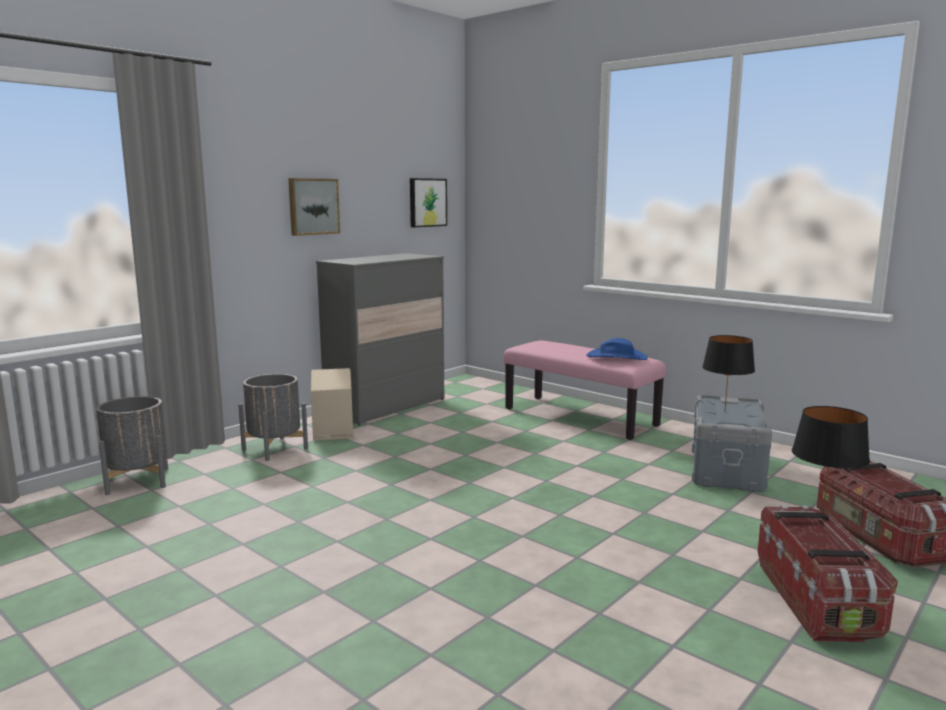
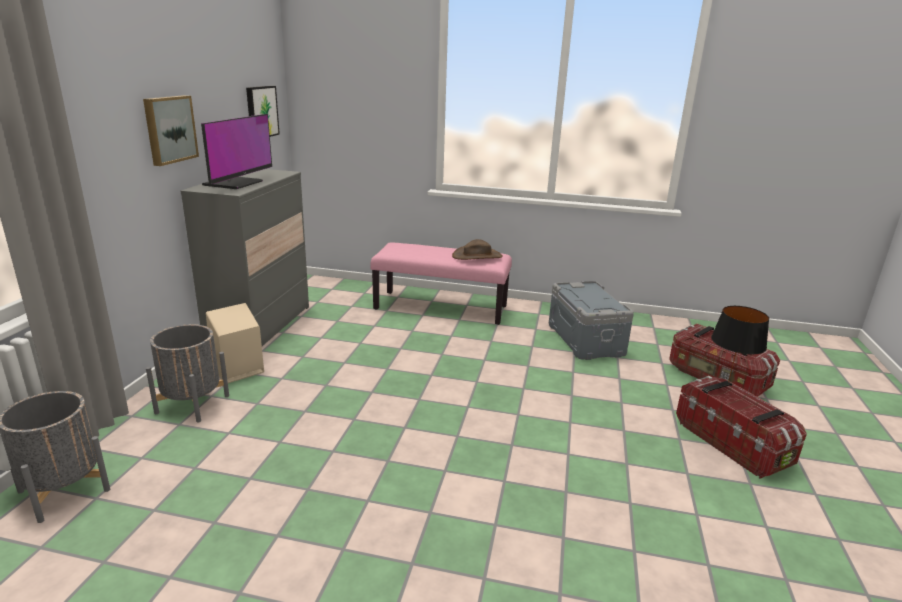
camera: 30 degrees left, 10 degrees up
blue hat [586,338,648,360] -> brown hat [452,239,503,260]
black table lamp [702,335,755,409] -> none
none -> monitor [201,114,272,189]

